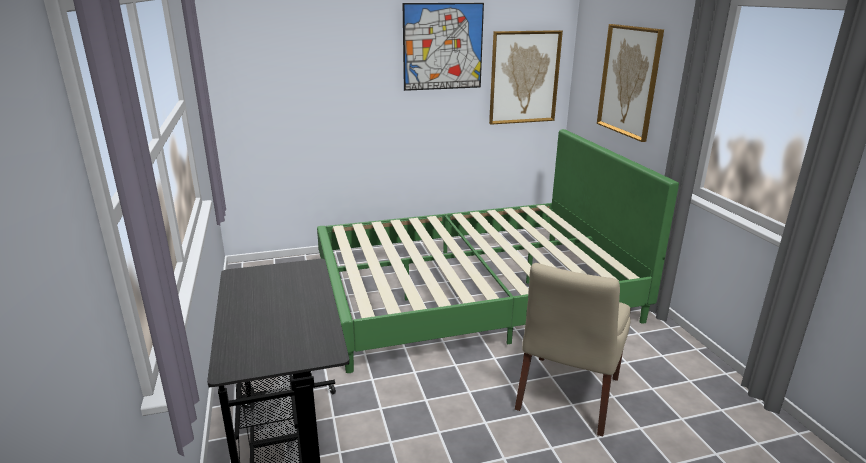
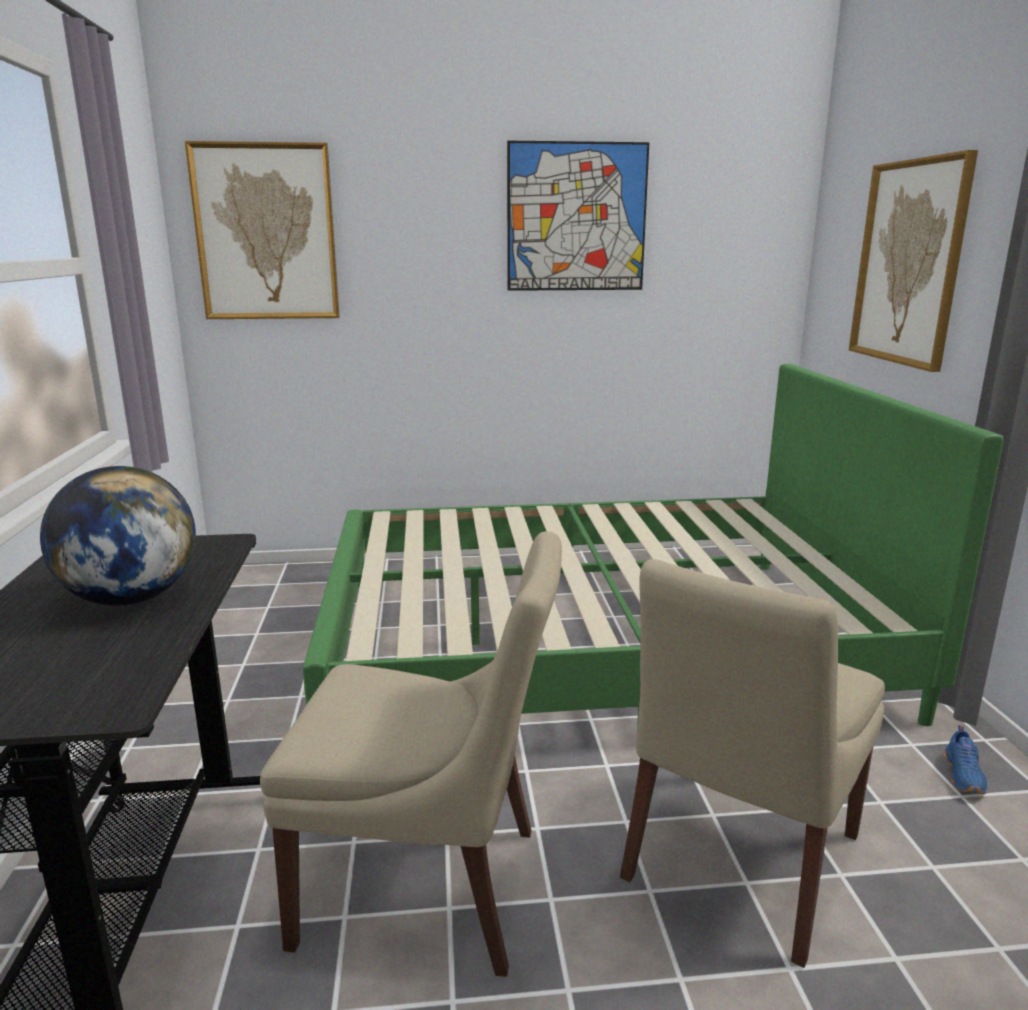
camera: 10 degrees right, 5 degrees down
picture [489,30,563,125] -> picture moved to [185,141,340,319]
none -> globe [40,466,196,606]
none -> beige chair [260,531,562,977]
none -> blue shoe [943,725,987,794]

